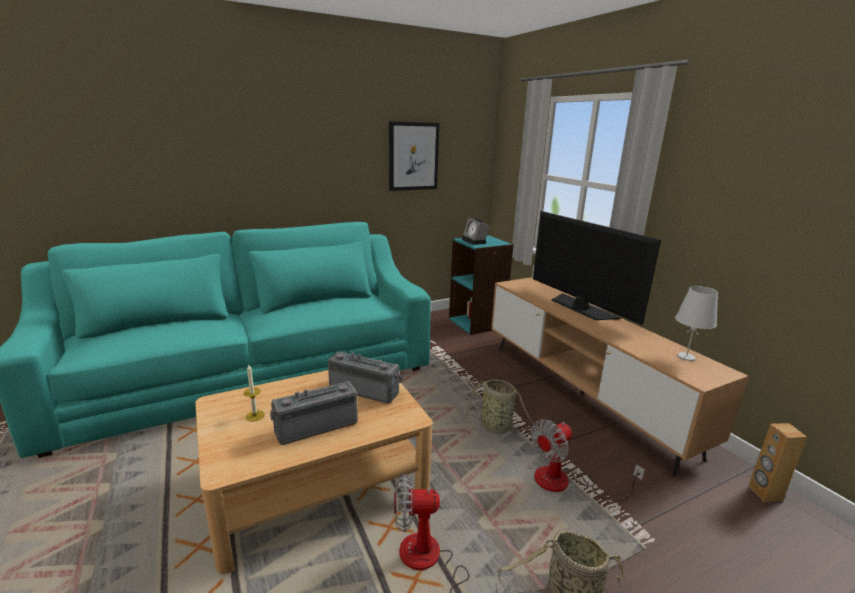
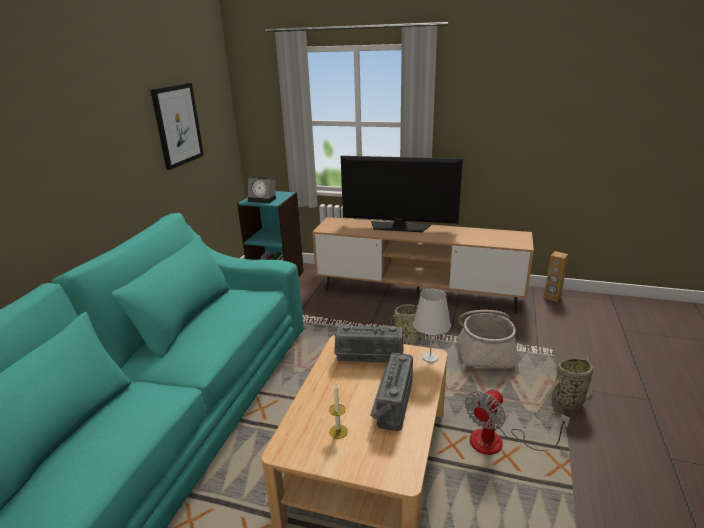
camera: 45 degrees left, 5 degrees up
radio [328,351,403,404] -> radio turned 150 degrees counterclockwise [334,325,404,363]
fan [531,419,645,501] -> basket [456,310,520,374]
white table lamp [675,286,718,361] -> white table lamp moved to [413,289,451,363]

